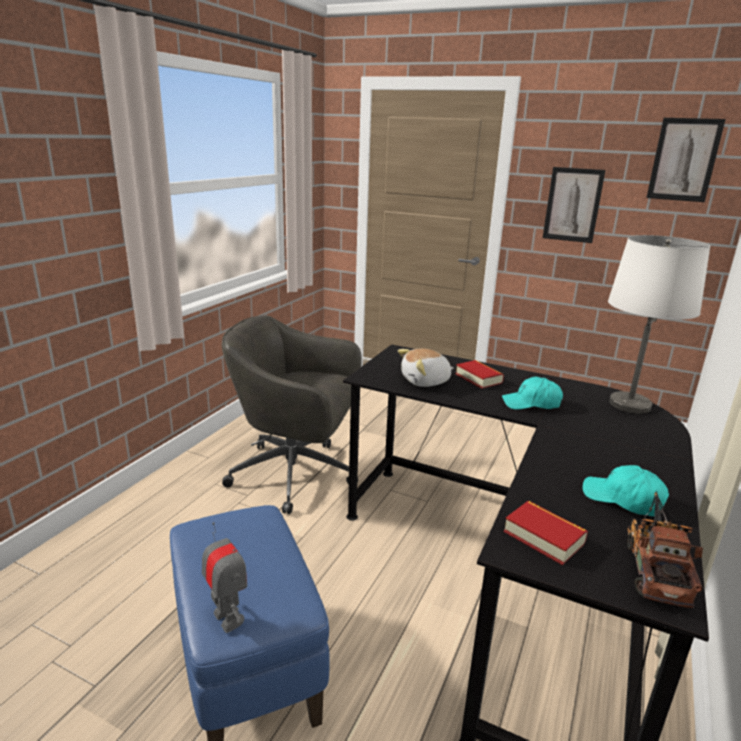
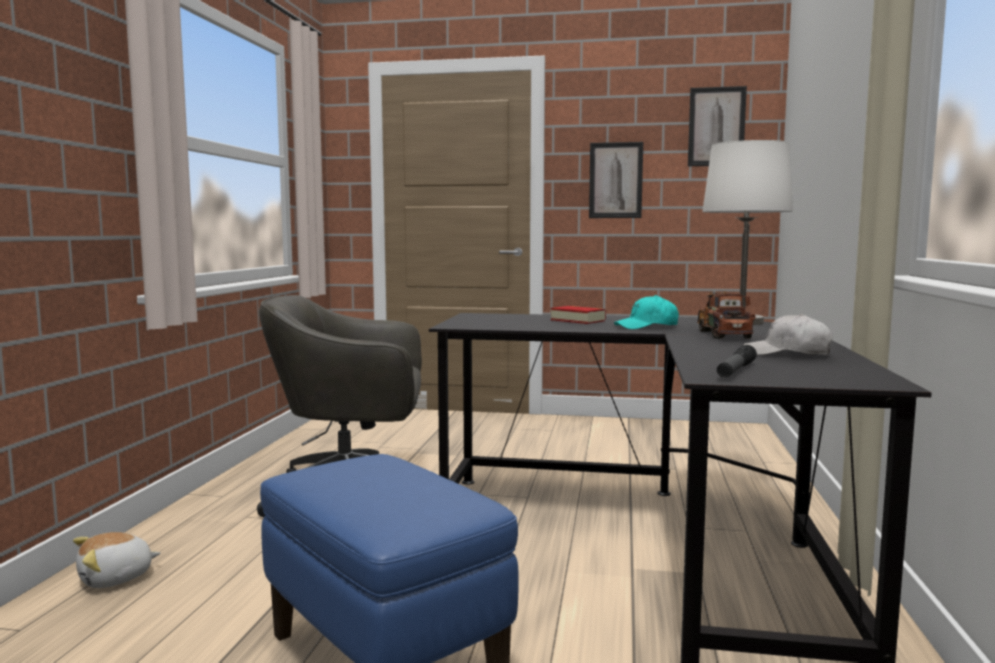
camera: 15 degrees left, 15 degrees down
toy robot [202,522,247,633] -> none
plush toy [398,348,454,387] -> plush toy moved to [73,532,161,588]
book [504,501,588,565] -> flashlight [717,345,757,377]
turquoise cap [583,465,669,516] -> white cap [743,314,832,355]
toy truck [627,491,703,608] -> toy truck moved to [697,291,755,339]

